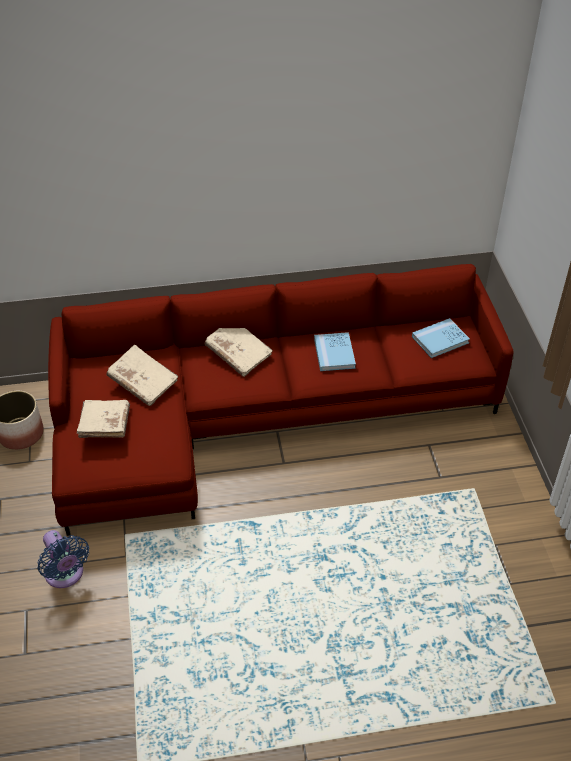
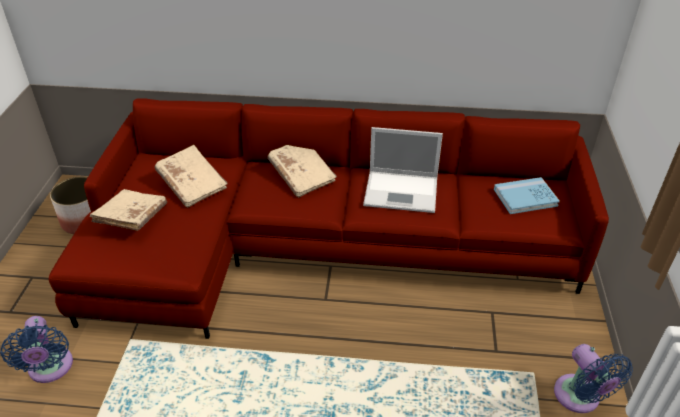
camera: 15 degrees right, 5 degrees down
blue book [314,332,356,371] -> laptop [363,127,443,213]
none -> blue fan [554,344,633,413]

